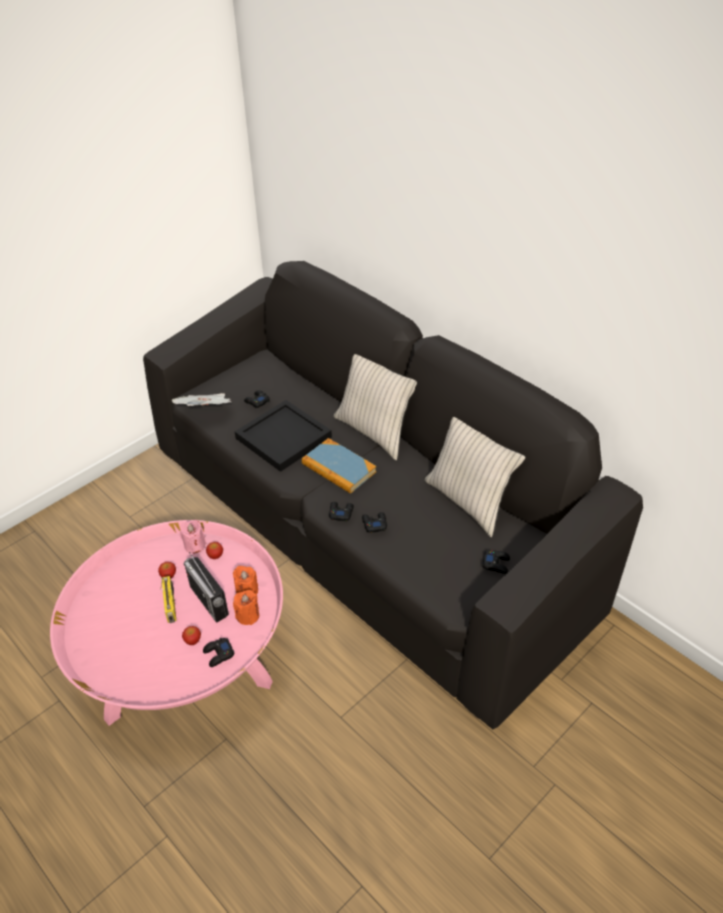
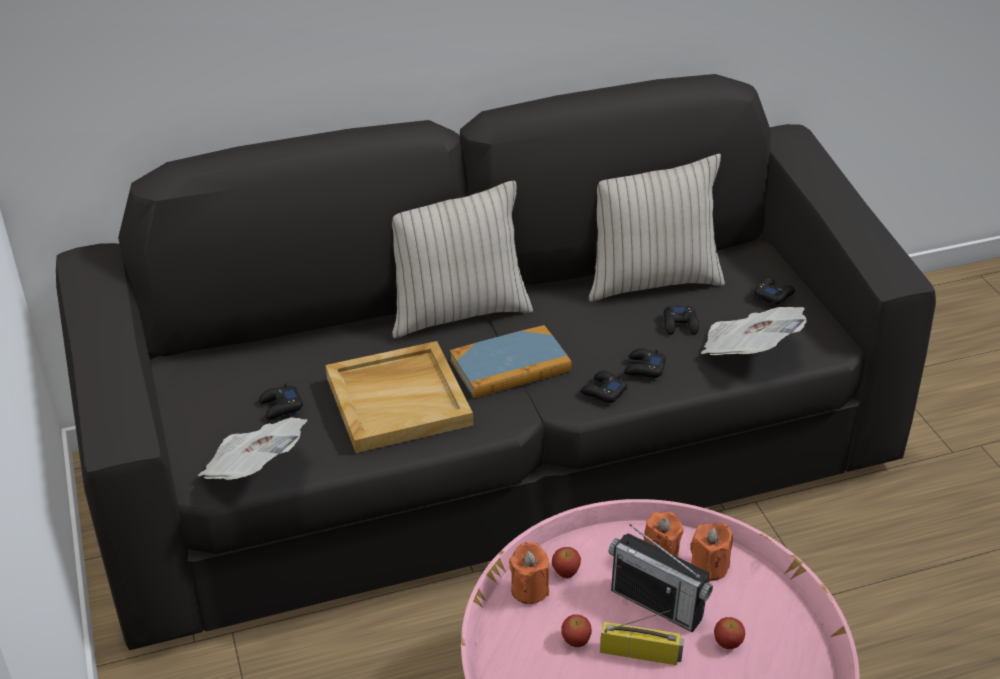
camera: 65 degrees left, 5 degrees down
pink candle [180,520,207,554] -> orange candle [509,542,549,604]
radio [184,552,229,623] -> radio turned 45 degrees clockwise [608,524,713,632]
black game controller [203,638,235,667] -> black game controller moved to [663,306,699,335]
black tray [235,400,332,472] -> beige tray [325,341,473,453]
none -> newspaper [701,307,807,355]

